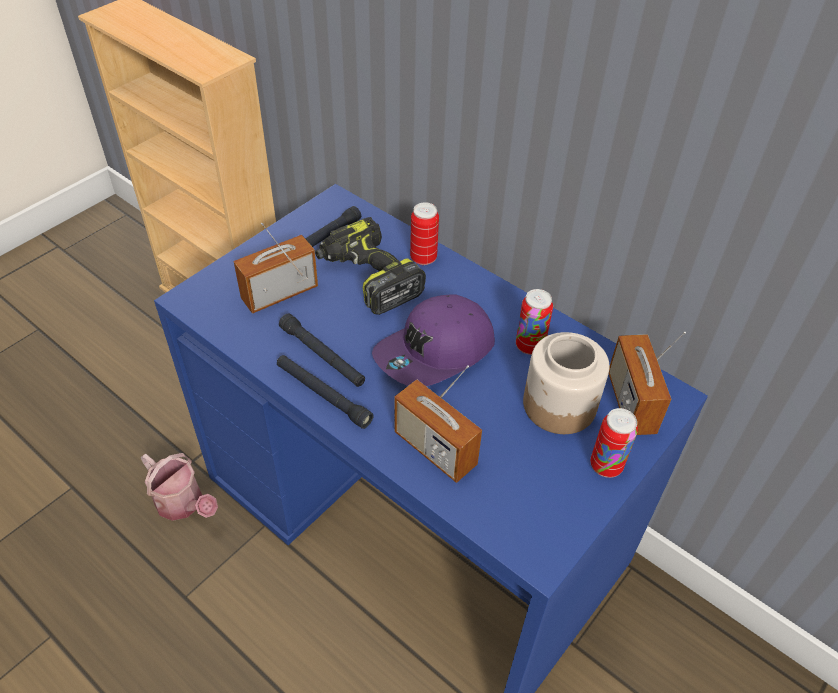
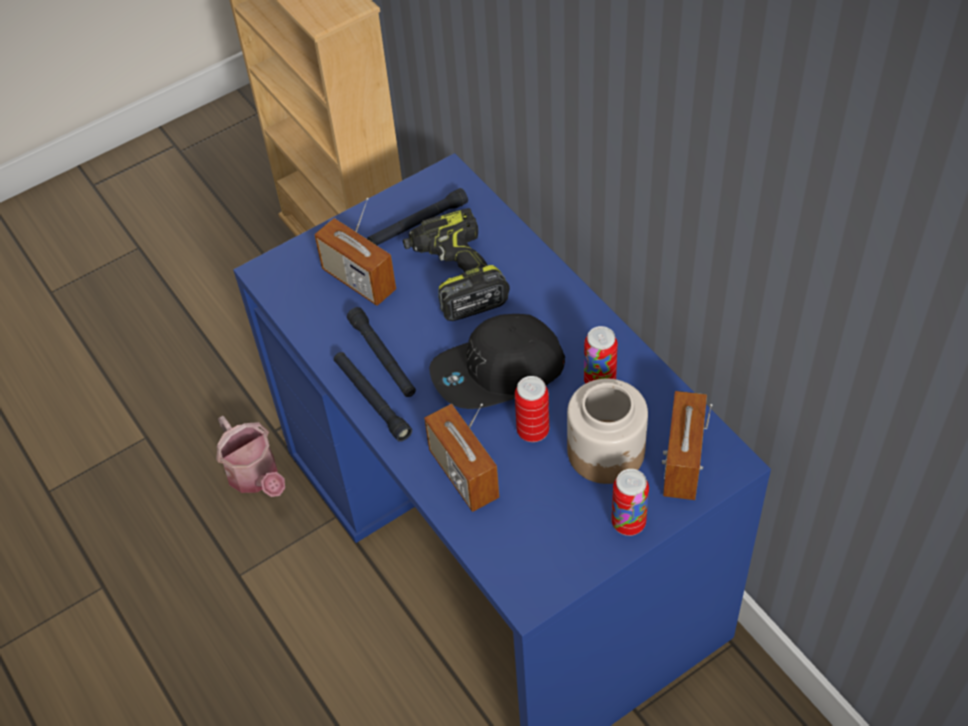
camera: 20 degrees right, 5 degrees up
radio [234,223,318,314] -> radio turned 120 degrees counterclockwise [314,198,396,306]
purple cap [372,294,495,386] -> black cap [429,314,565,409]
can [410,202,439,265] -> can moved to [515,376,549,442]

